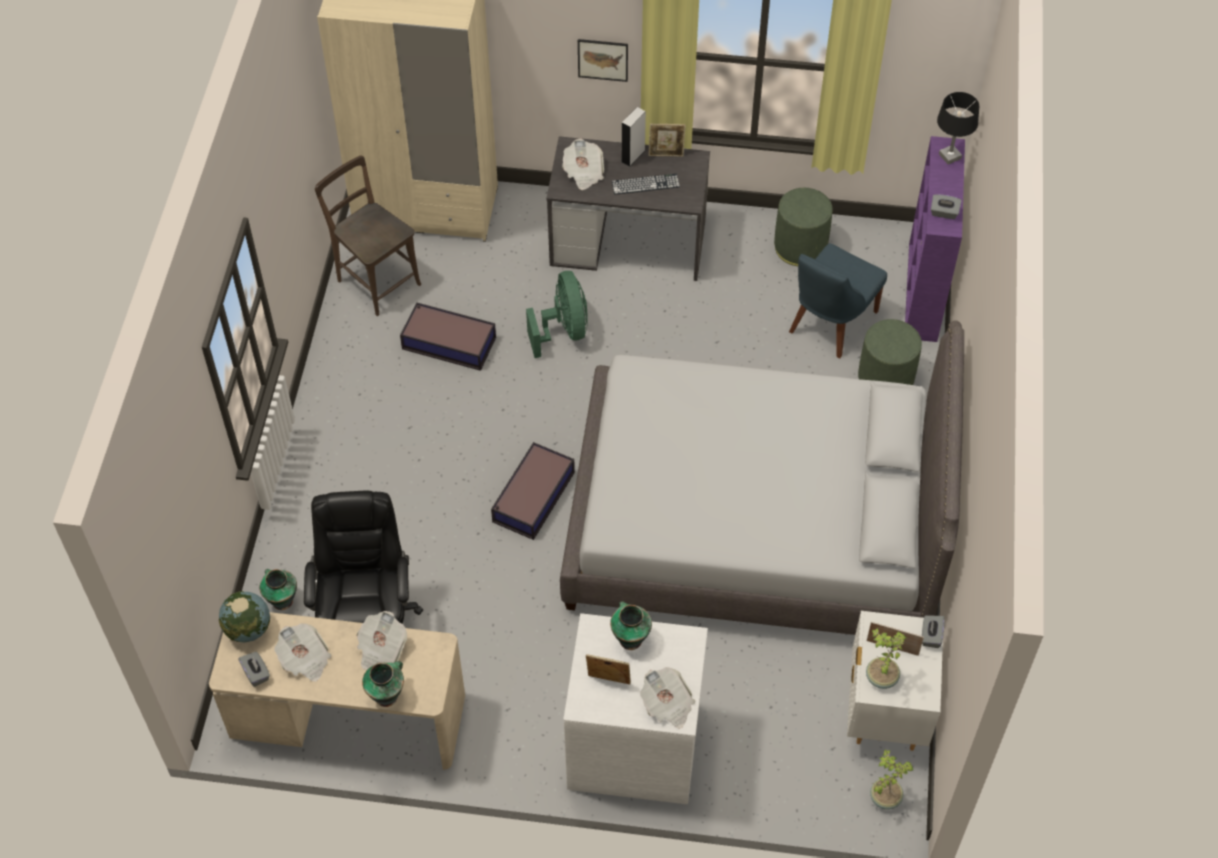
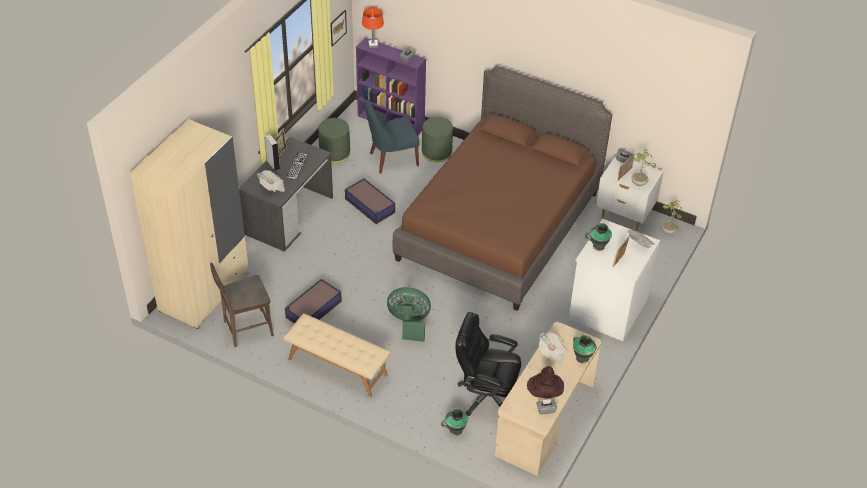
camera: 70 degrees left, 10 degrees down
globe [219,591,270,642] -> none
newspaper [274,623,331,682] -> brown hat [527,366,564,398]
storage box [491,442,575,540] -> storage box moved to [345,179,395,224]
green fan [526,271,588,358] -> green fan moved to [387,287,431,342]
grey bed [560,320,964,635] -> brown bed [393,66,612,311]
picture [578,39,628,82] -> picture moved to [330,10,347,47]
blue chair [789,243,887,358] -> blue chair turned 105 degrees clockwise [364,100,420,174]
black table lamp [937,92,979,164] -> orange table lamp [362,7,384,48]
none -> beige bench [284,313,390,397]

